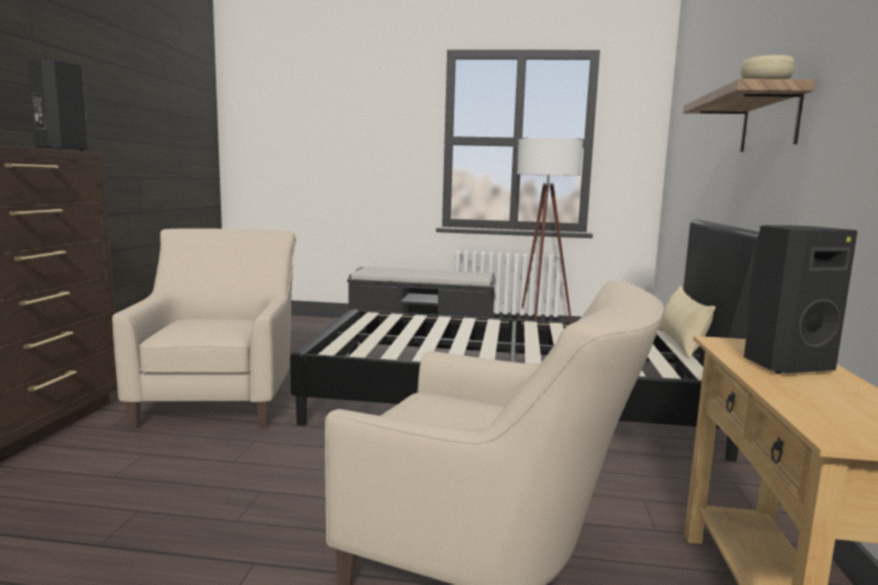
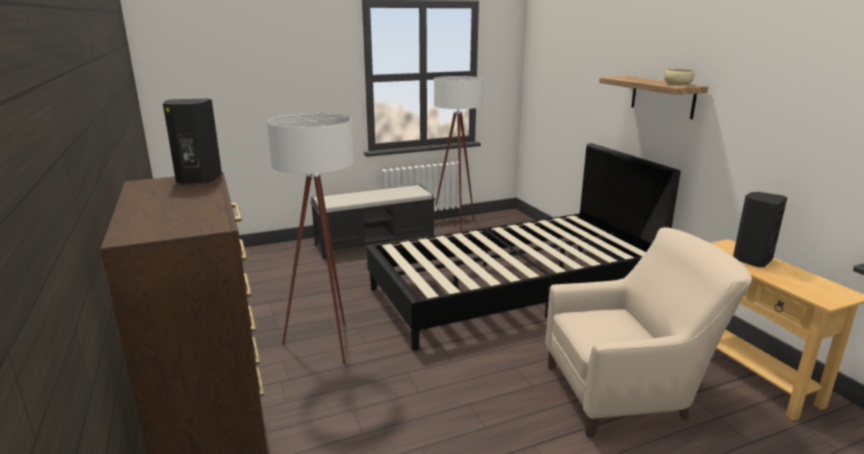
camera: 30 degrees left, 10 degrees up
beige armchair [112,229,296,429] -> white floor lamp [267,113,354,365]
beige pillow [659,286,716,358] -> none

